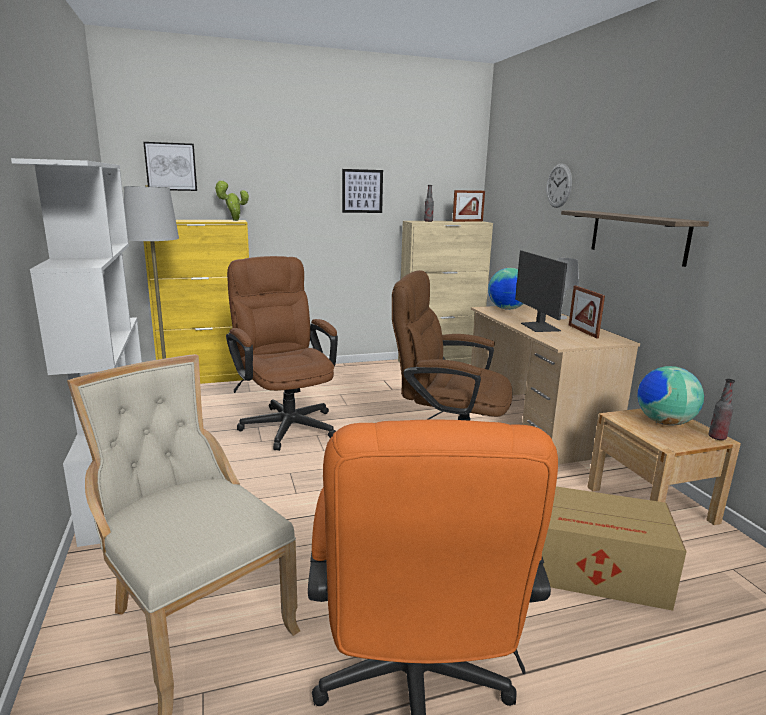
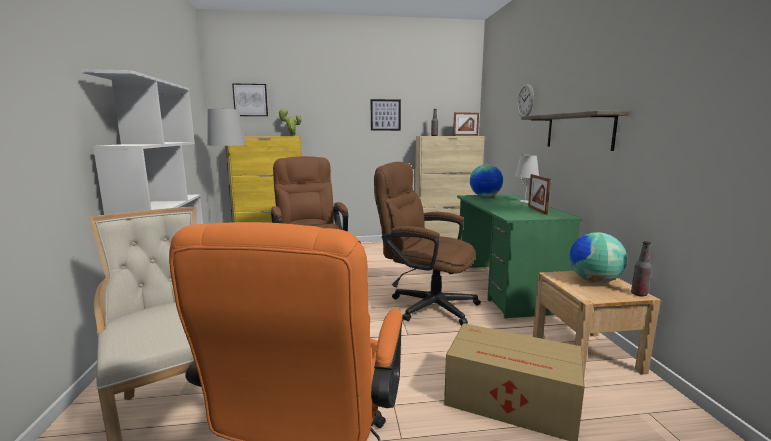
camera: 10 degrees right, 5 degrees down
beige desk [471,305,640,464] -> green desk [457,194,582,319]
monitor [515,250,567,332] -> none

